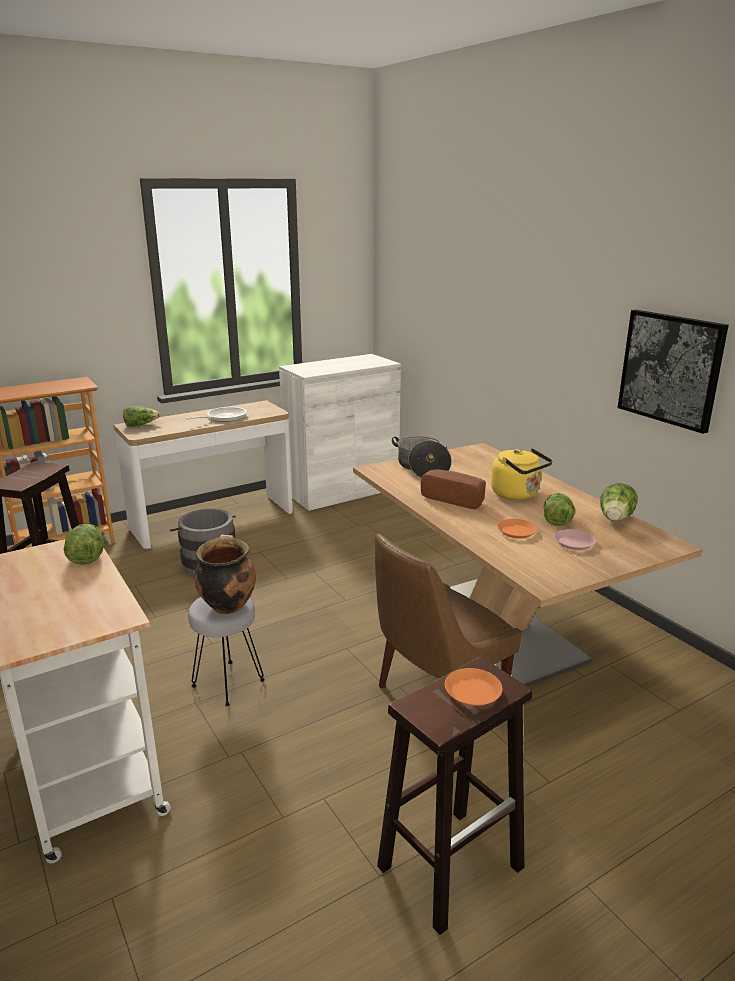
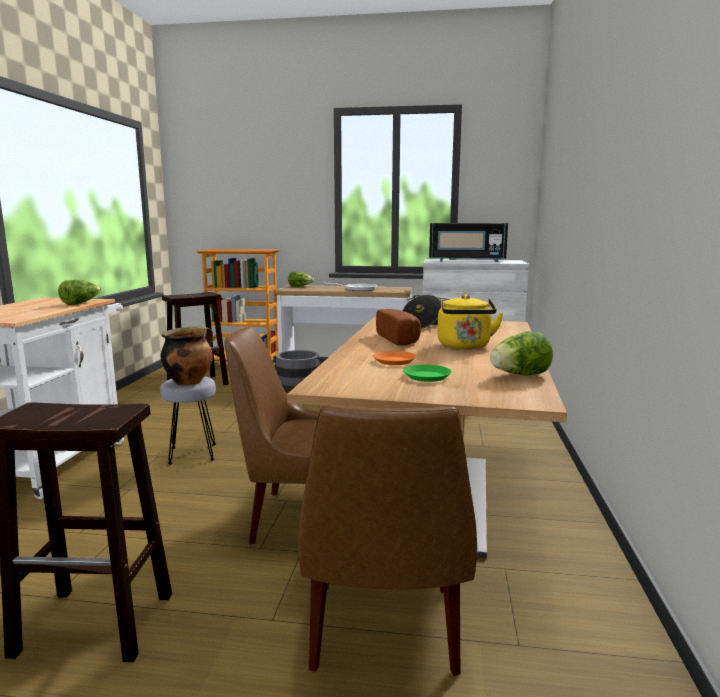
camera: 40 degrees right, 10 degrees down
orange plate [445,668,503,706] -> none
lettuce [544,493,575,526] -> none
pink plate [554,529,596,550] -> green plate [403,364,452,382]
picture [618,310,729,434] -> none
none -> brown chair [298,406,477,676]
none -> black microwave [429,223,508,262]

